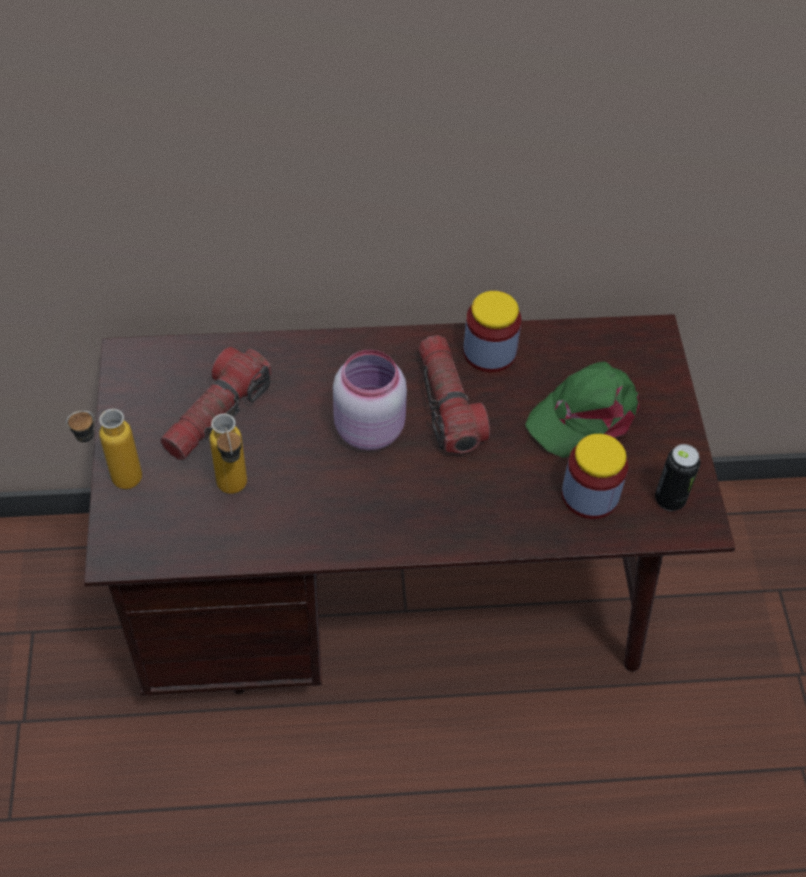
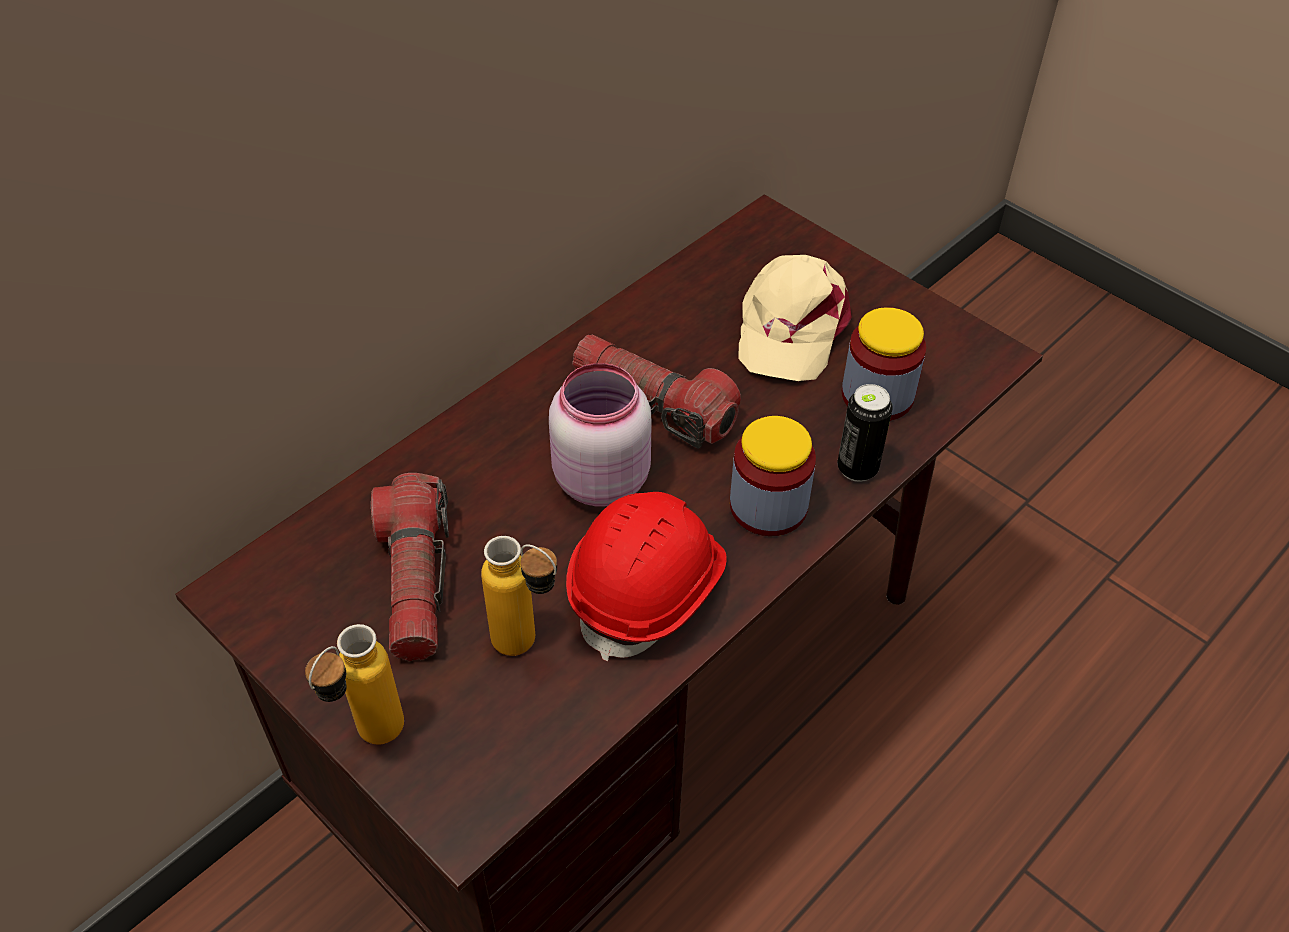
camera: 40 degrees left, 5 degrees down
jar [463,291,521,373] -> jar moved to [730,416,816,536]
green cap [525,361,640,458] -> beige cap [739,255,852,381]
can [655,444,701,511] -> can moved to [837,384,893,482]
none -> red hard hat [566,492,727,661]

